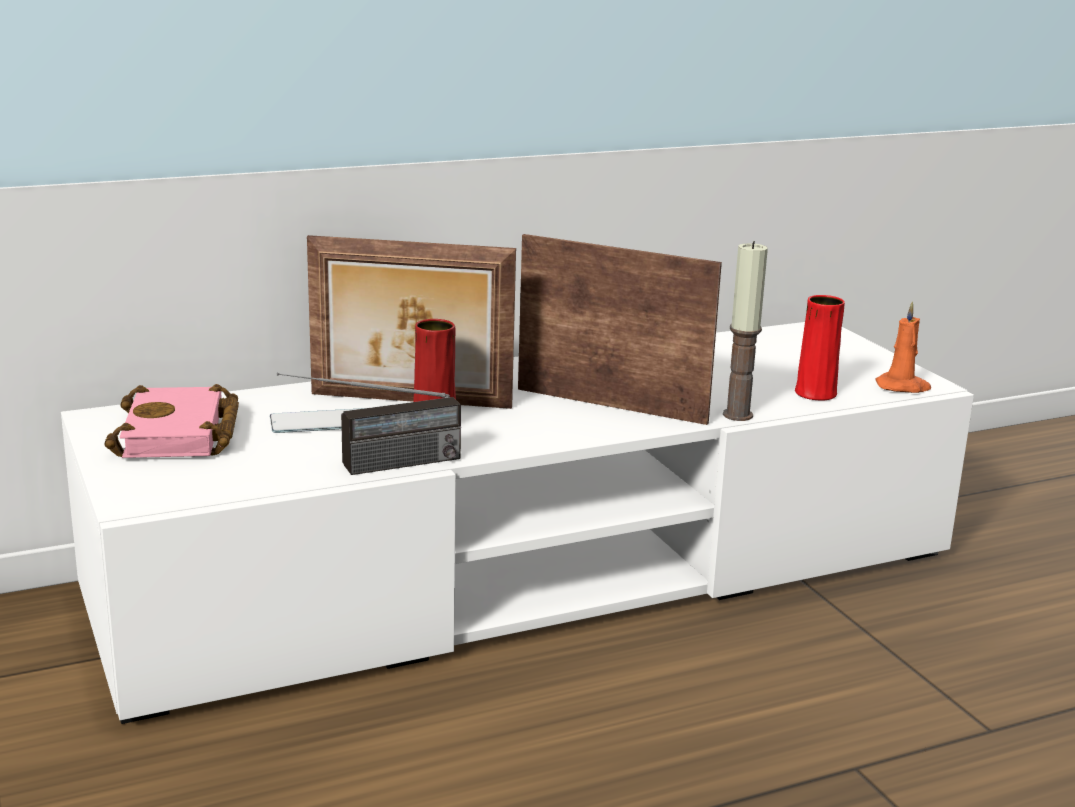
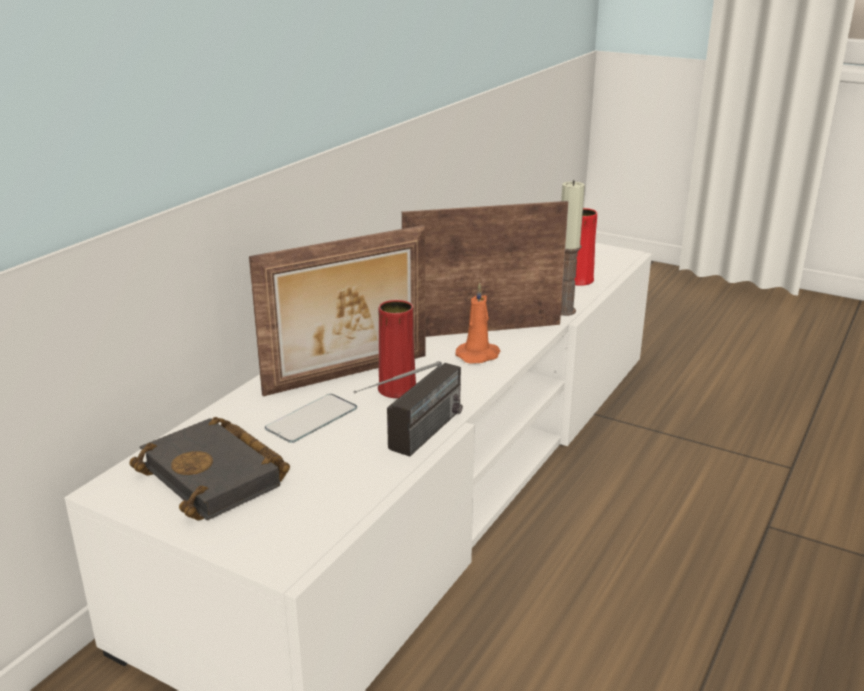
camera: 35 degrees left, 5 degrees up
pink book [104,384,239,458] -> black book [129,417,290,520]
orange candle [876,301,931,393] -> orange candle moved to [455,283,500,364]

